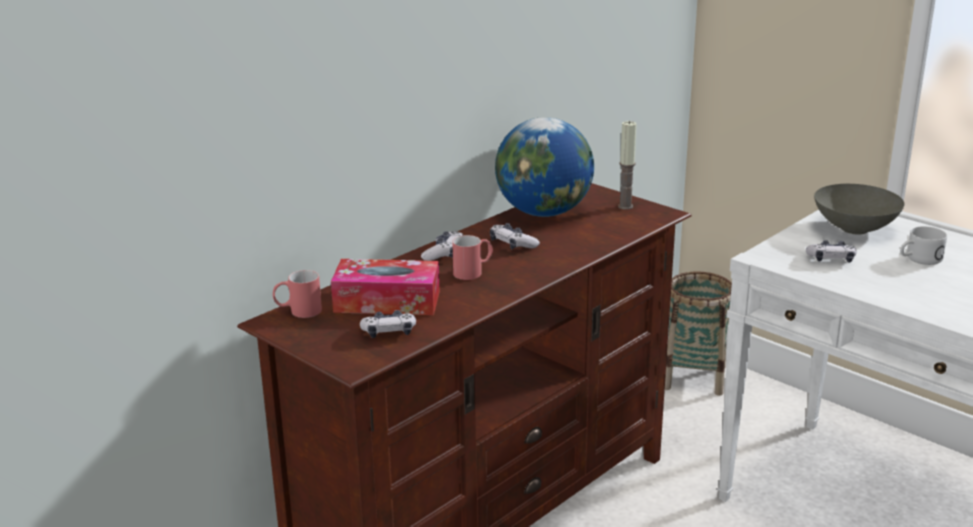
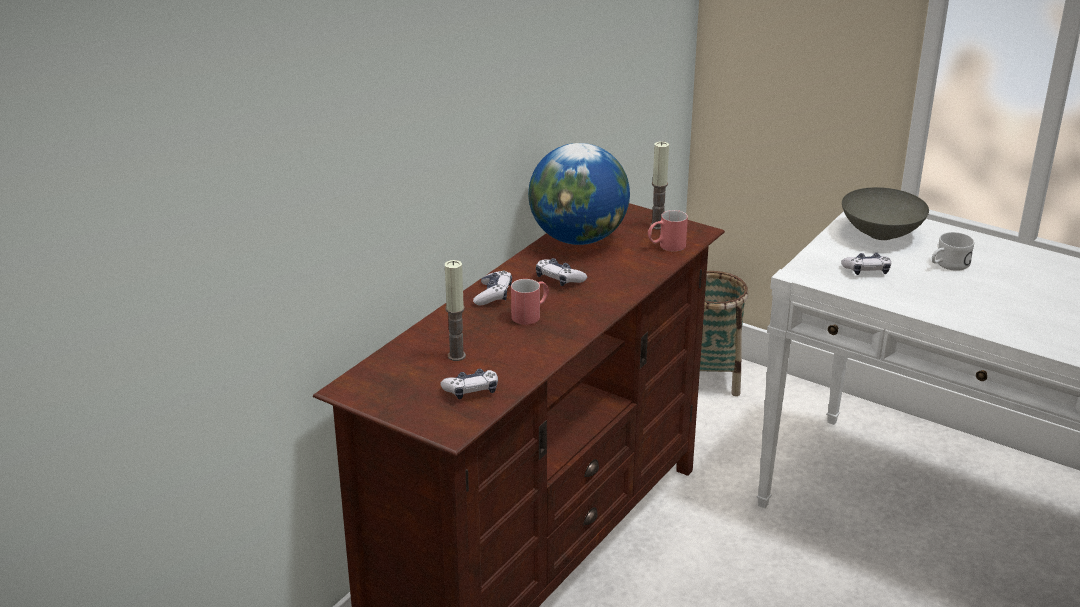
camera: 10 degrees left, 5 degrees up
red mug [273,270,322,318] -> red mug moved to [648,210,688,252]
tissue box [331,259,440,315] -> candle [445,260,466,361]

